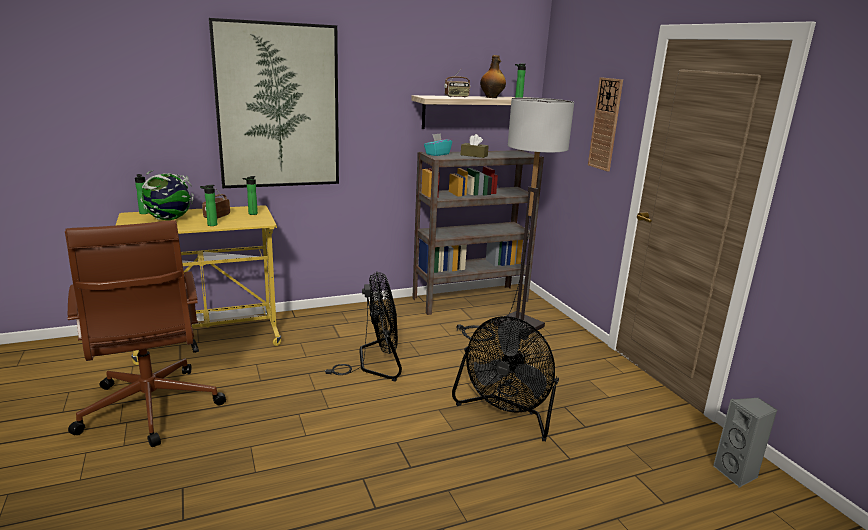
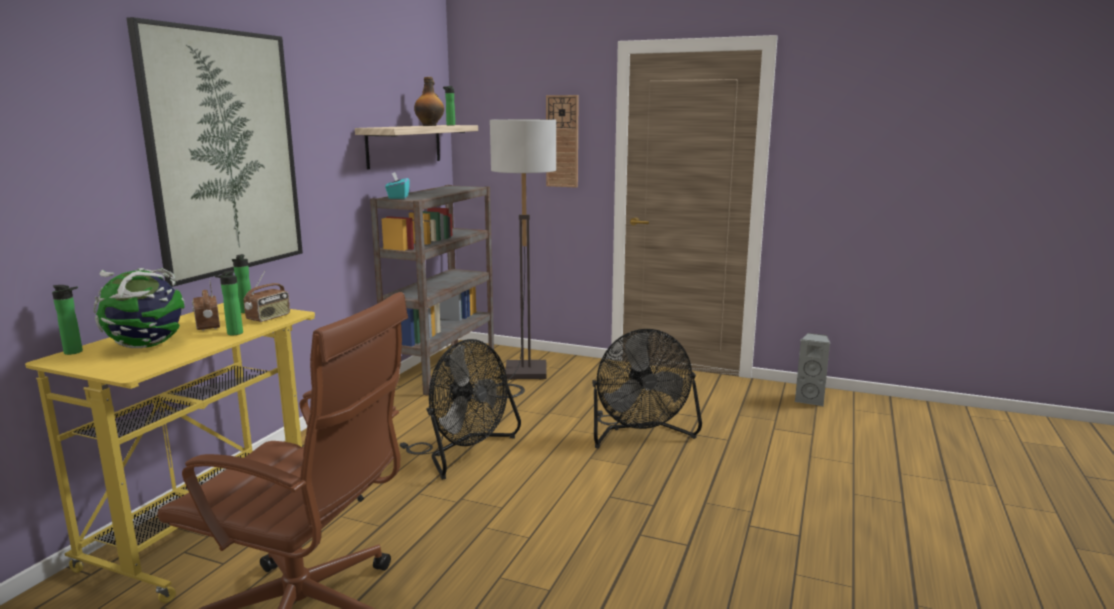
camera: 45 degrees left, 5 degrees down
black fan [324,271,402,382] -> black fan turned 90 degrees clockwise [400,339,521,480]
radio [444,69,471,98] -> radio moved to [244,270,290,322]
brown tissue box [461,134,489,158] -> none

